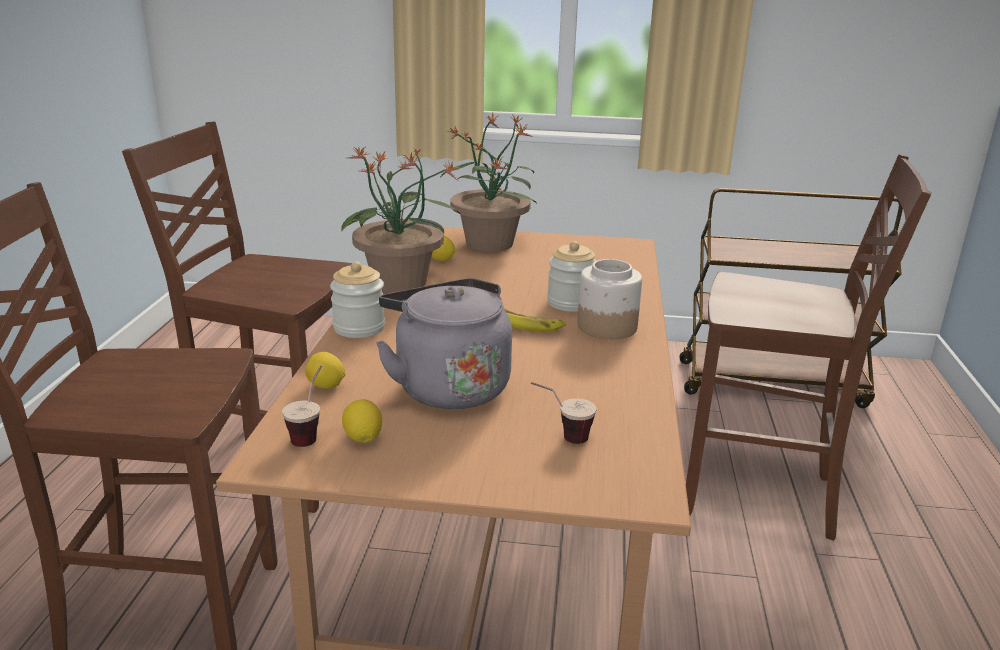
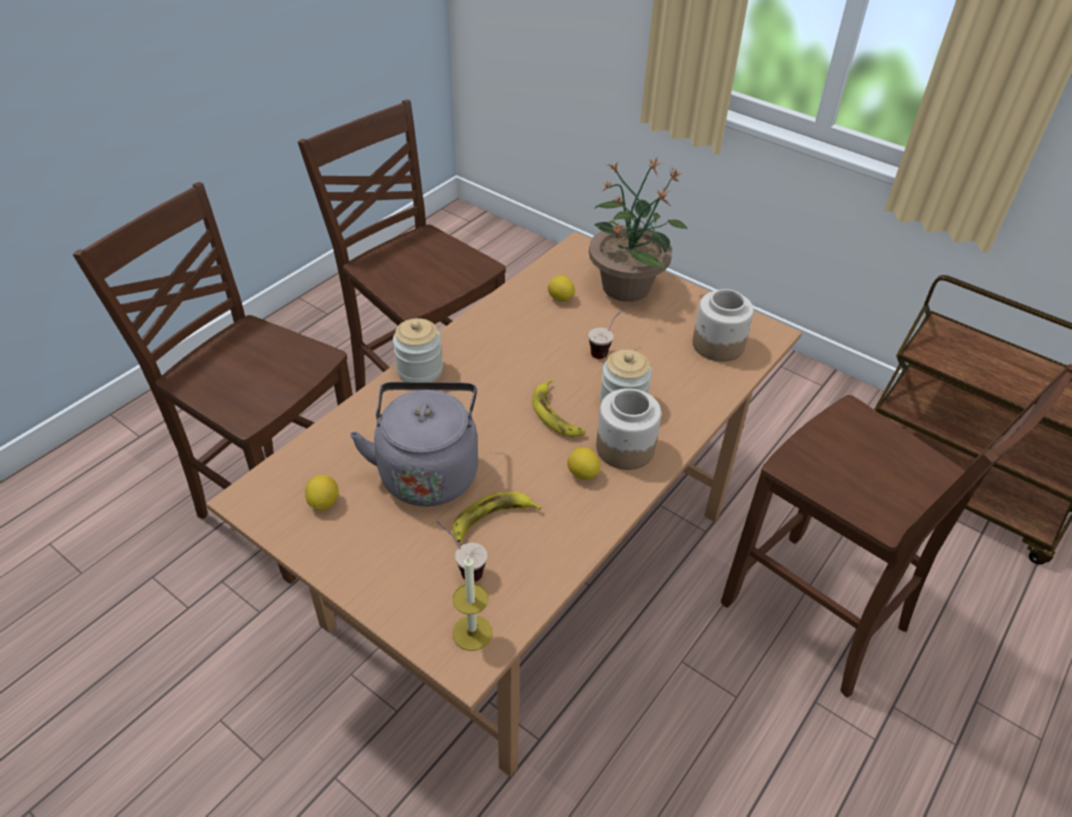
camera: 30 degrees right, 20 degrees up
cup [282,365,322,447] -> cup moved to [589,308,625,359]
lemon [305,352,345,389] -> lemon moved to [567,447,600,480]
potted plant [342,147,461,292] -> none
none -> banana [452,492,542,542]
none -> candle [453,556,492,651]
none -> jar [693,289,754,362]

